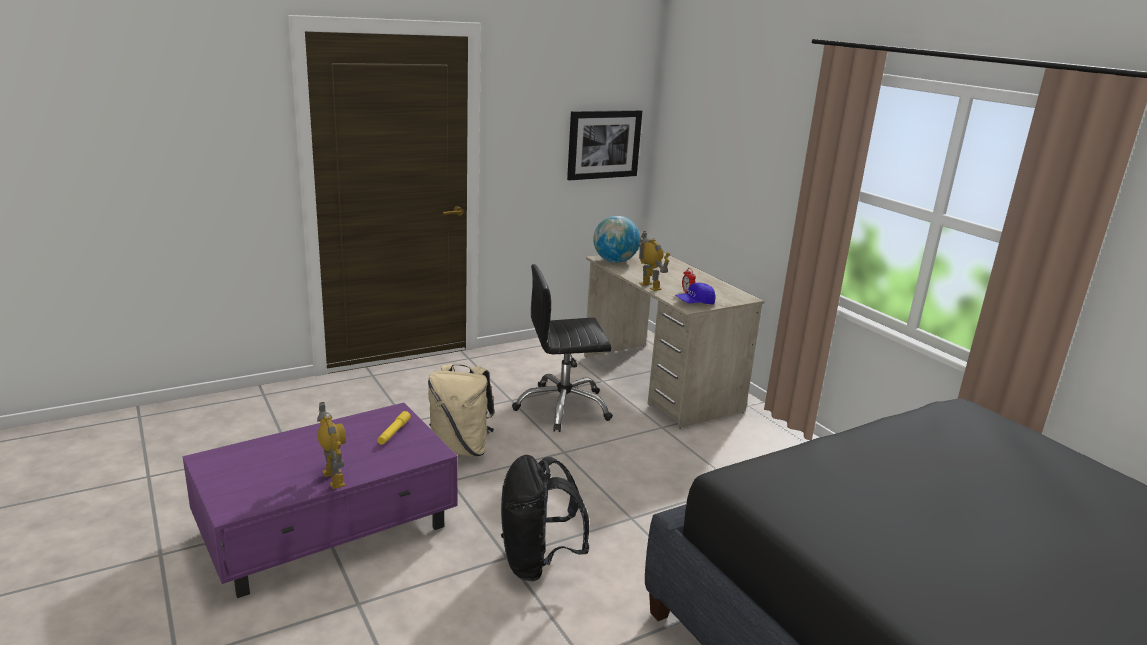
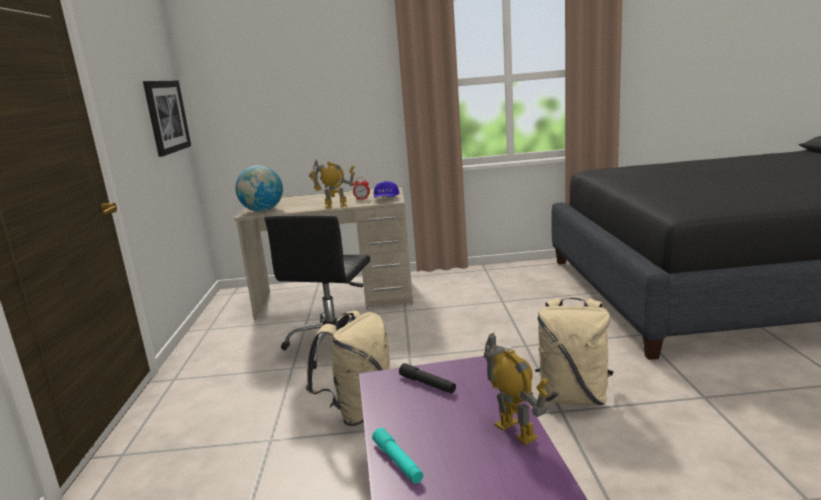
camera: 60 degrees left, 5 degrees down
toy robot [317,402,346,489] -> toy robot turned 60 degrees clockwise [484,333,548,445]
yellow flashlight [377,411,411,445] -> black flashlight [399,363,456,393]
black backpack [501,455,590,582] -> beige backpack [535,298,614,405]
none -> turquoise flashlight [372,428,423,483]

